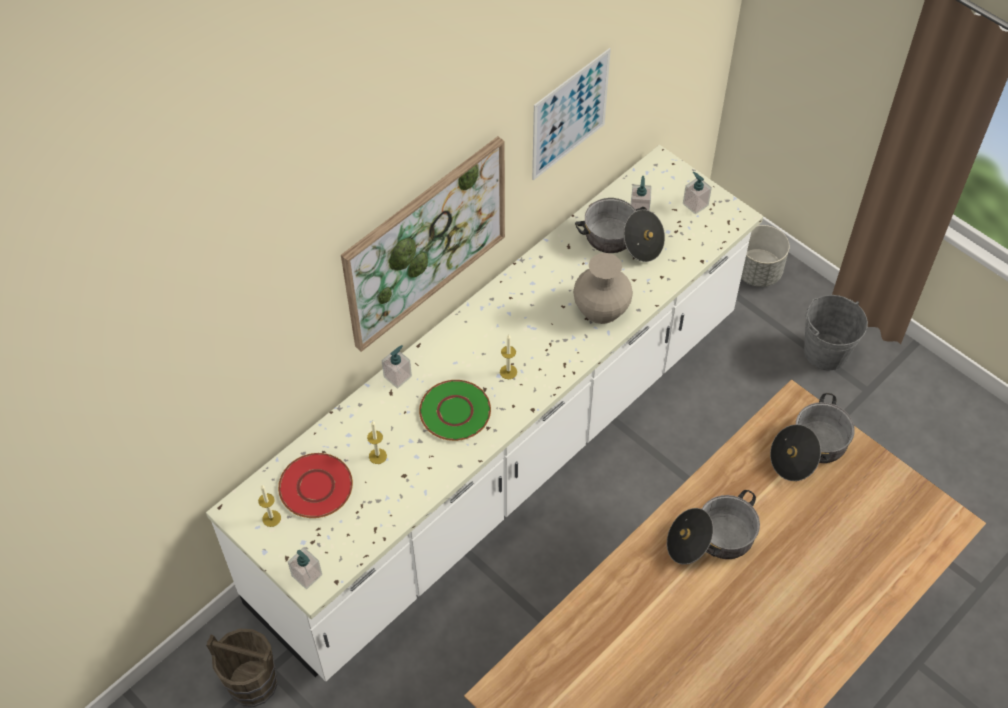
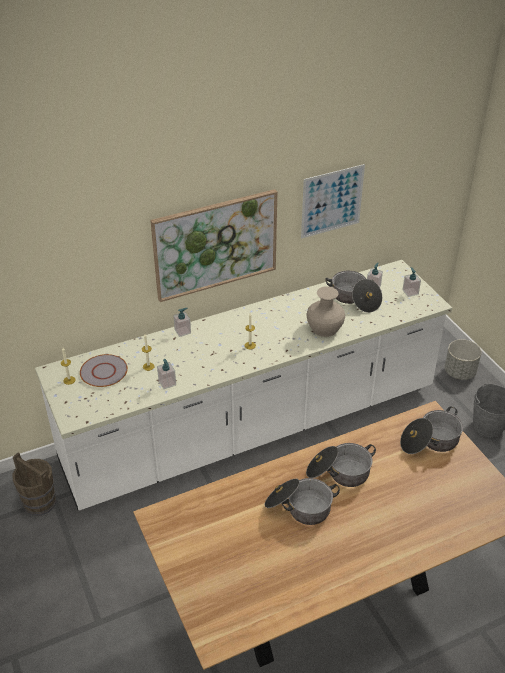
camera: 20 degrees right, 15 degrees down
red plate [278,453,353,518] -> grey plate [80,354,128,387]
soap dispenser [288,547,322,589] -> soap dispenser moved to [157,359,176,389]
green plate [419,380,491,441] -> none
none -> cooking pot [264,478,340,525]

